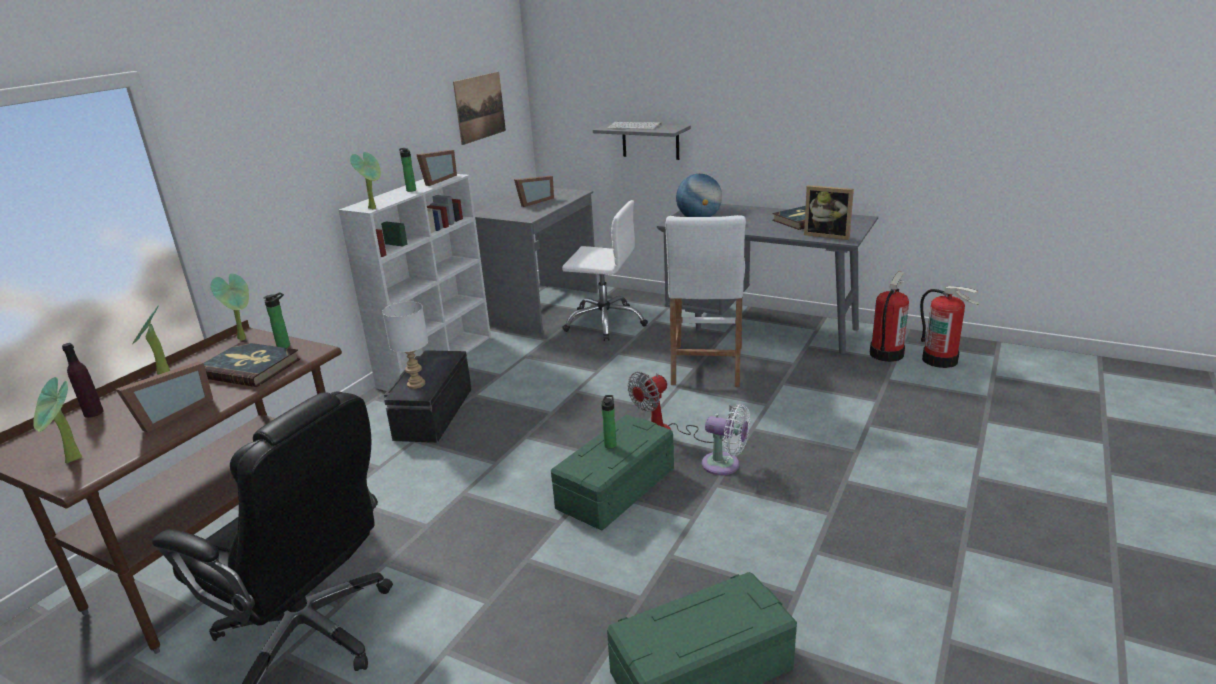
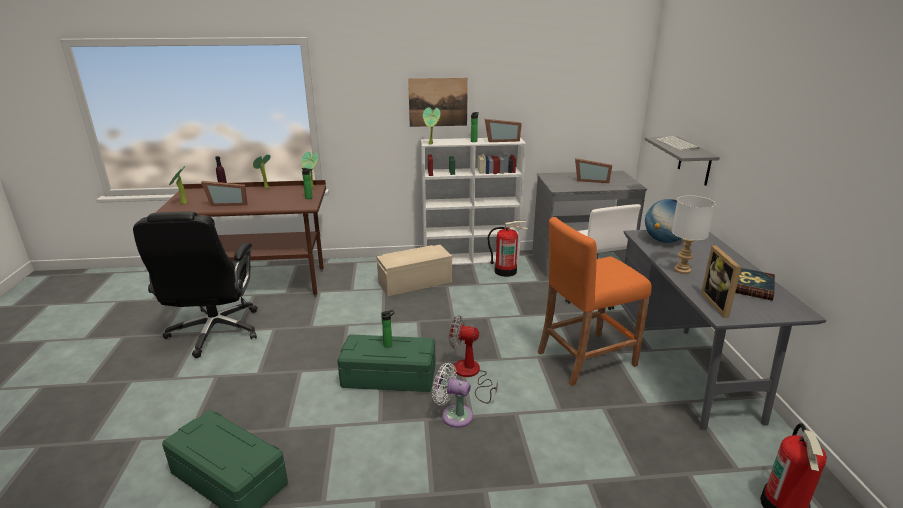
camera: 55 degrees right, 0 degrees up
book [204,342,300,387] -> none
white table lamp [382,301,428,389] -> white table lamp moved to [672,196,715,274]
black storage box [384,350,472,443] -> beige storage box [377,245,452,296]
picture [453,72,506,145] -> picture moved to [408,78,468,127]
white stool [665,215,746,387] -> orange stool [537,217,652,386]
white fan [702,404,750,475] -> white fan turned 120 degrees clockwise [432,363,473,428]
fire extinguisher [870,271,909,362] -> fire extinguisher moved to [487,220,528,277]

